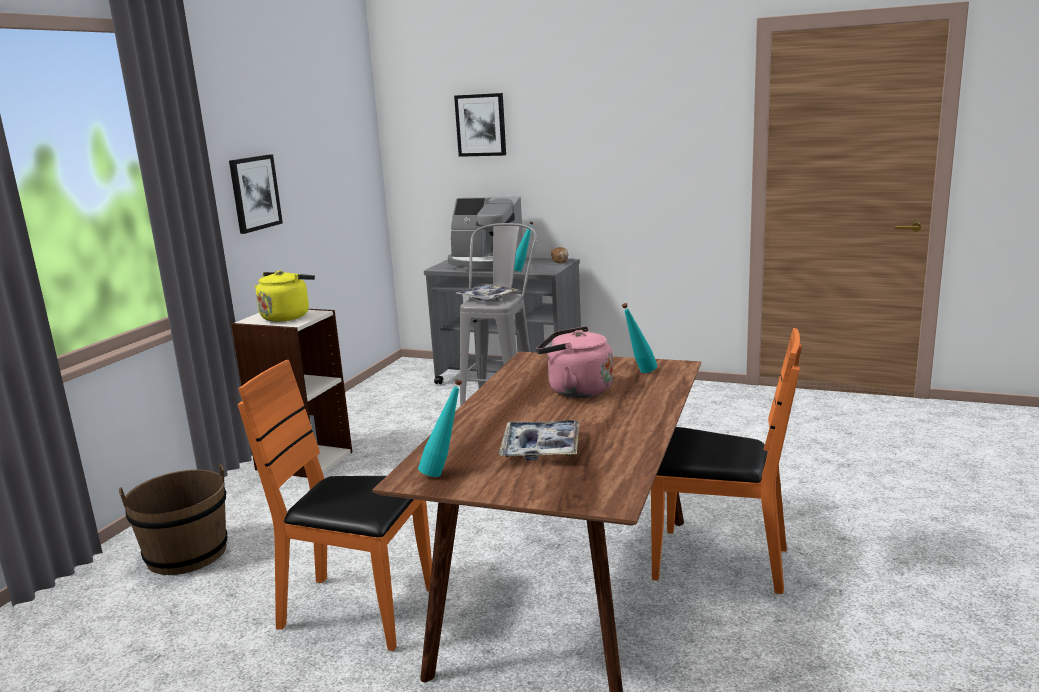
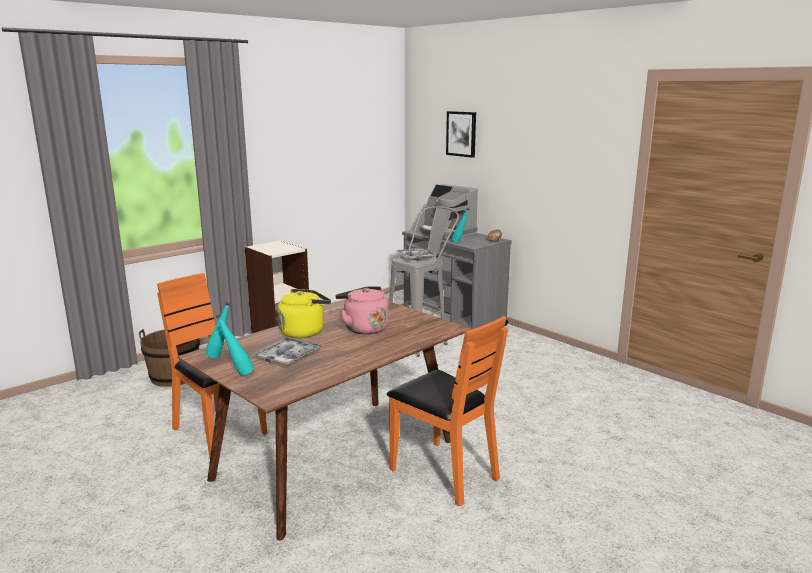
camera: 25 degrees right, 0 degrees up
picture [229,154,283,234] -> none
yellow kettle [255,271,315,322] -> yellow kettle moved to [278,289,331,338]
turquoise bottle [622,303,657,373] -> turquoise bottle moved to [216,314,254,376]

